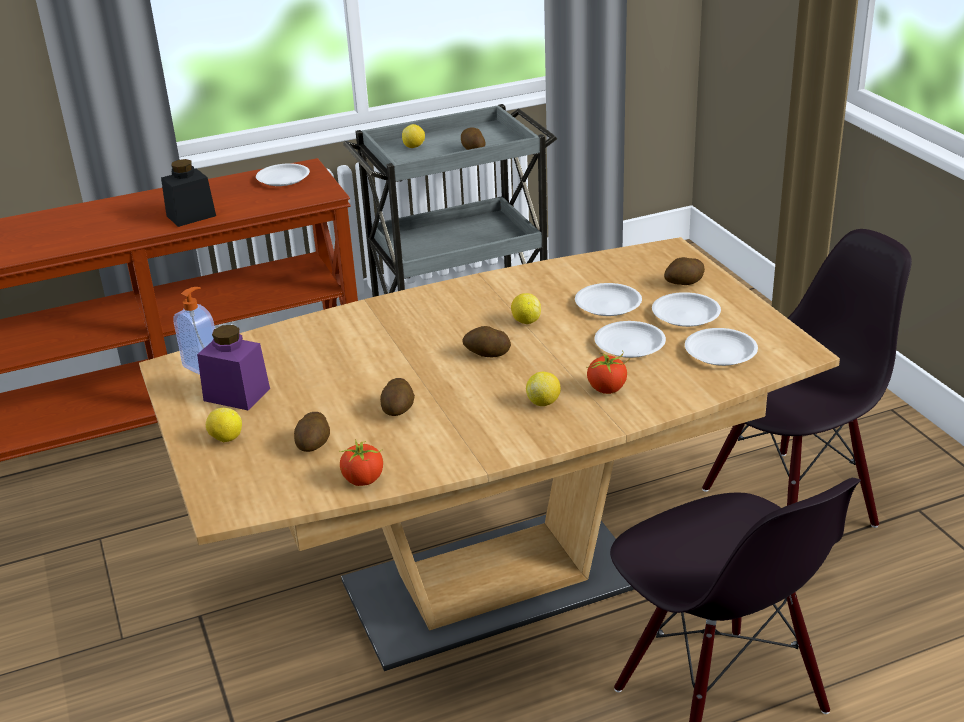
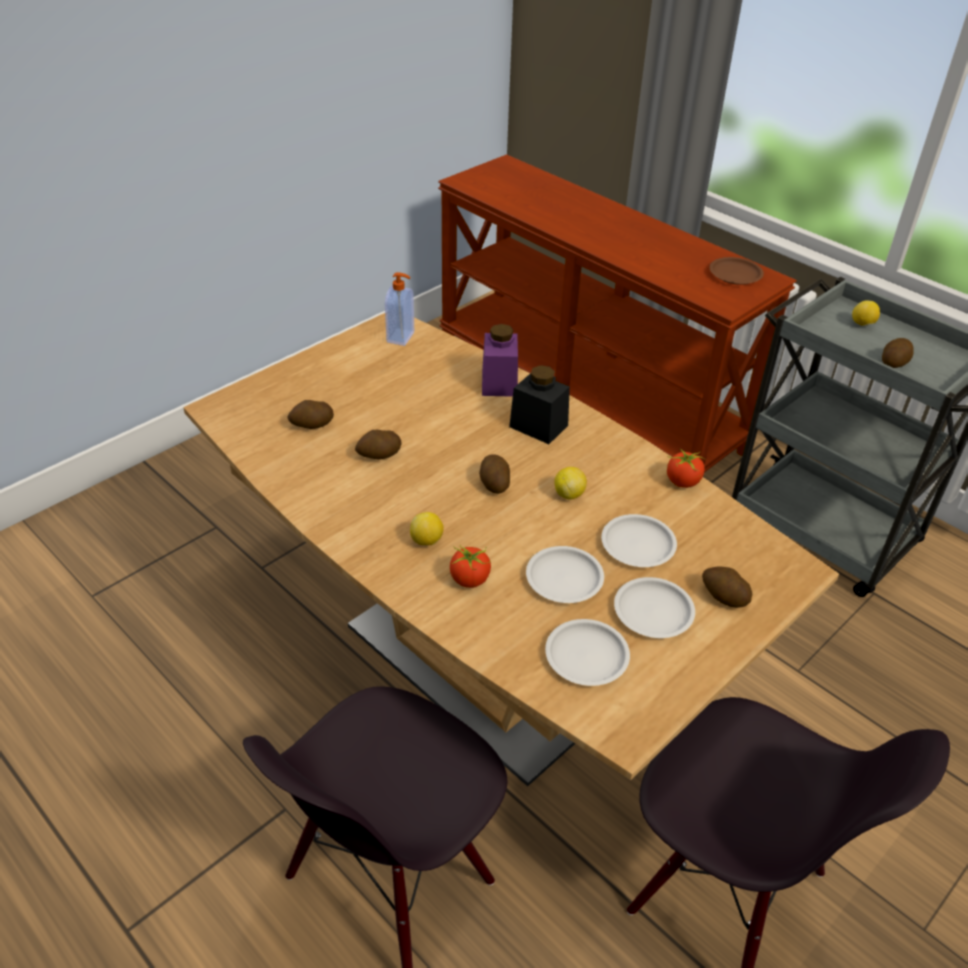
camera: 65 degrees right, 10 degrees up
black jar [161,159,216,227] -> black jar moved to [509,365,570,444]
purple jar [197,325,270,410] -> purple jar moved to [482,324,518,397]
lemon [206,408,242,442] -> none
white plate [256,163,310,186] -> brown plate [709,257,764,285]
tomato [340,439,383,486] -> tomato moved to [667,448,706,488]

